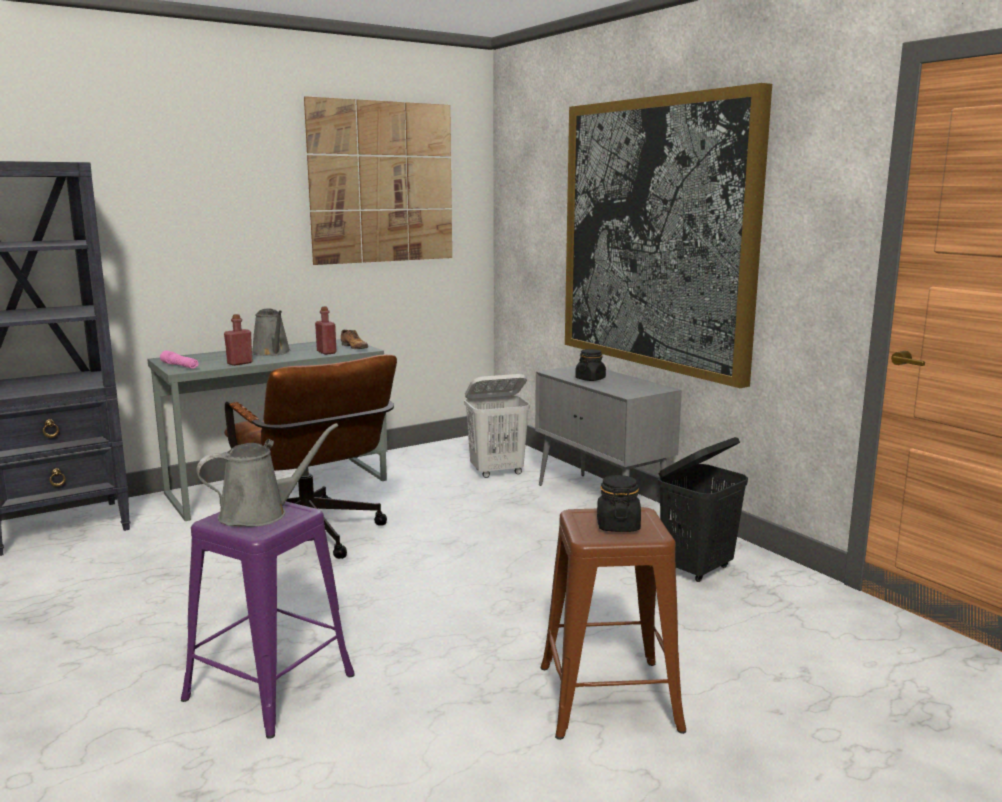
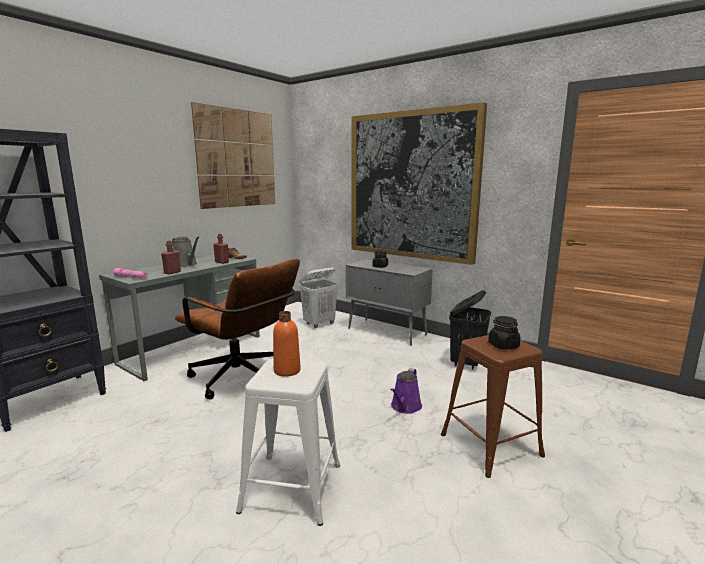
camera: 20 degrees left, 0 degrees up
purple stool [181,501,355,739] -> white stool [236,358,340,526]
grey watering can [196,423,338,527] -> orange bottle [273,311,300,377]
none -> purple watering can [390,368,422,414]

